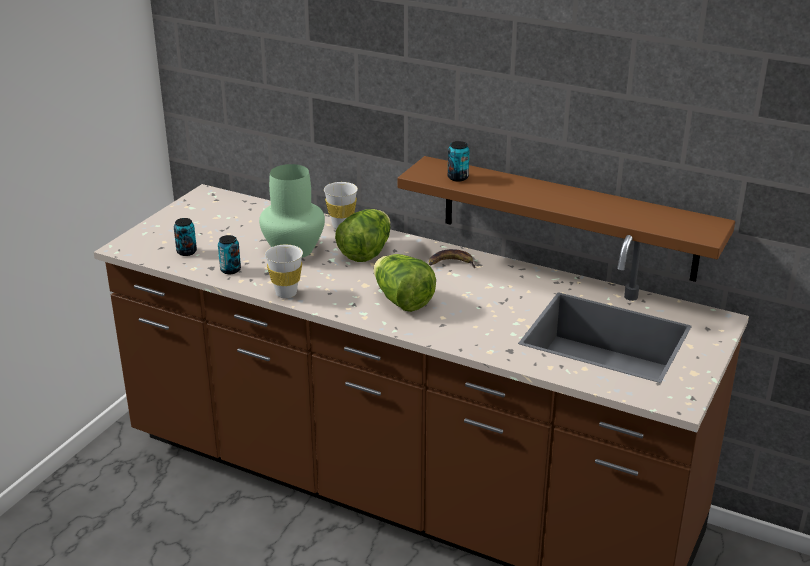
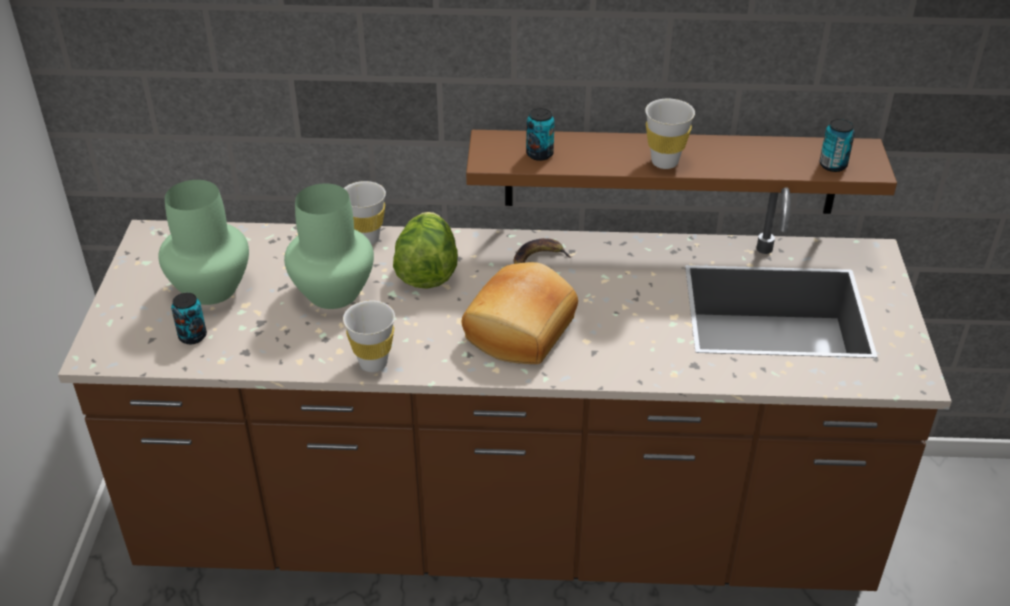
camera: 25 degrees left, 10 degrees up
can [218,235,241,274] -> can moved to [819,119,855,172]
lettuce [373,254,436,312] -> bread [462,262,578,364]
none -> green vase [158,180,249,305]
none -> white cup [645,98,695,169]

